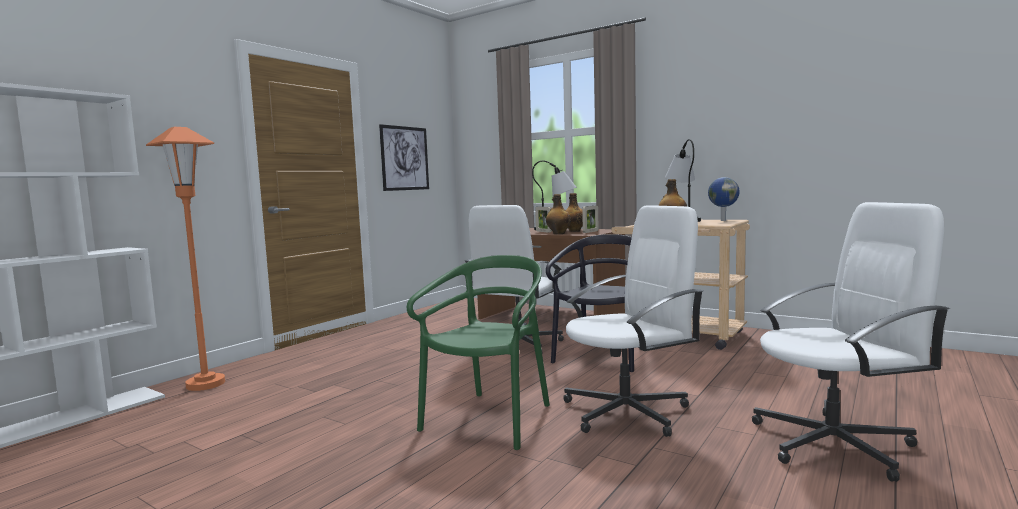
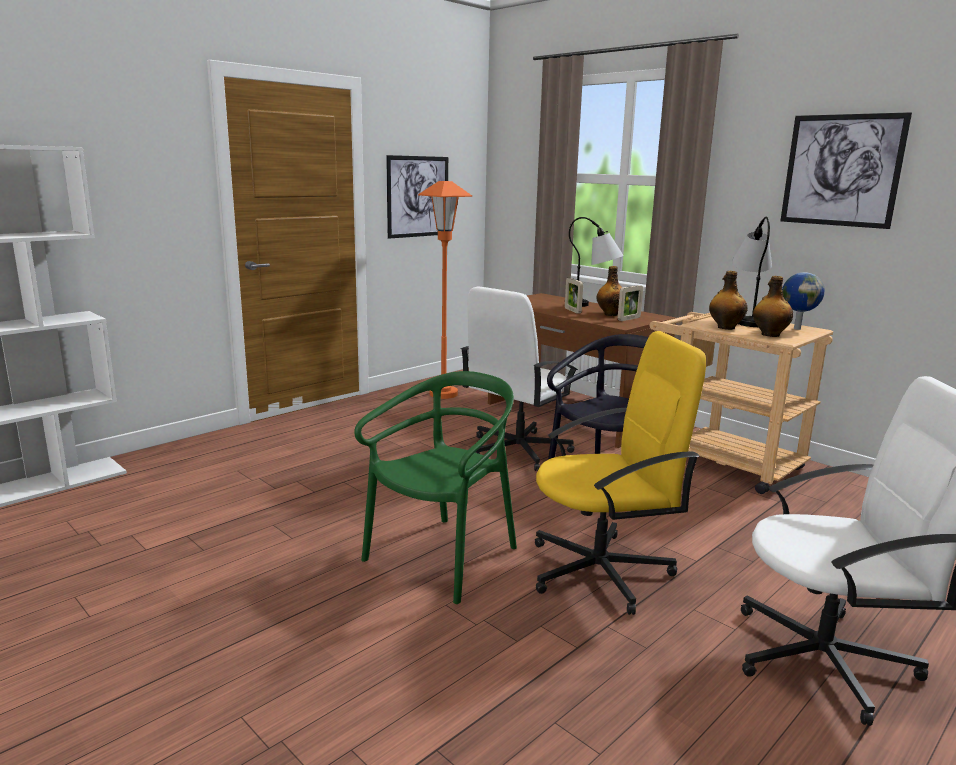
camera: 10 degrees right, 10 degrees up
orange floor lamp [146,127,225,391] -> orange floor lamp moved to [418,181,472,399]
bottle [546,194,571,234] -> bottle moved to [753,276,793,337]
white office chair [563,205,703,437] -> yellow office chair [535,331,706,615]
none -> picture [780,112,912,229]

